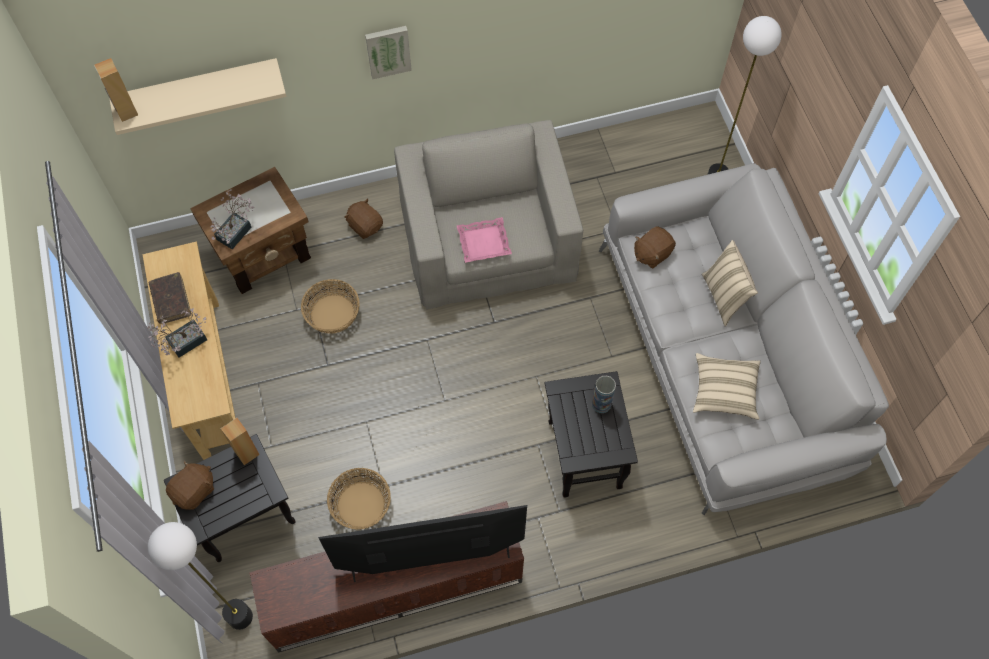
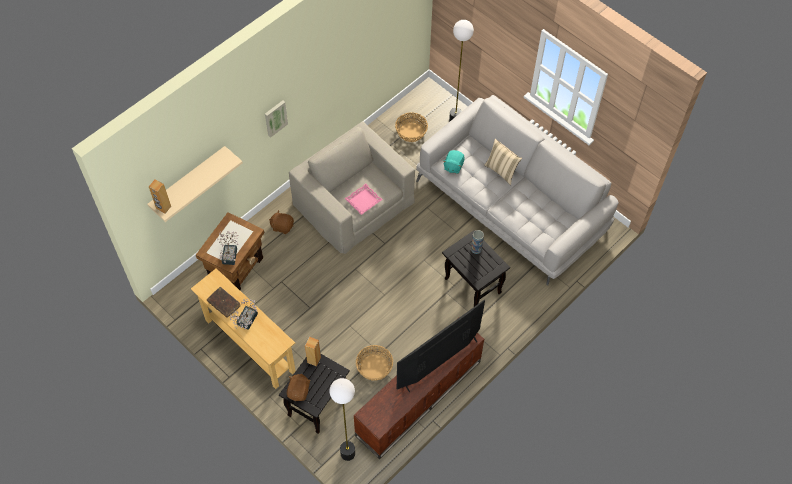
camera: 30 degrees left, 5 degrees down
basket [301,279,360,334] -> basket moved to [395,113,428,142]
brown plush toy [634,226,676,269] -> turquoise plush toy [443,150,465,174]
beige pillow [693,353,760,420] -> none

